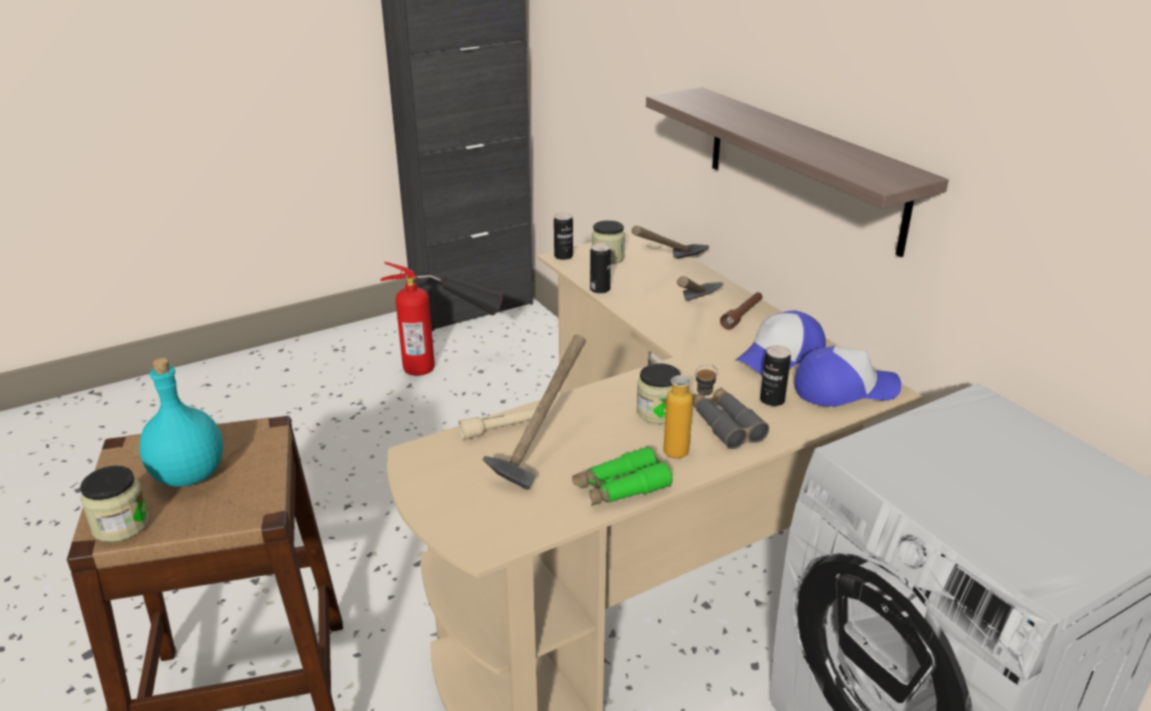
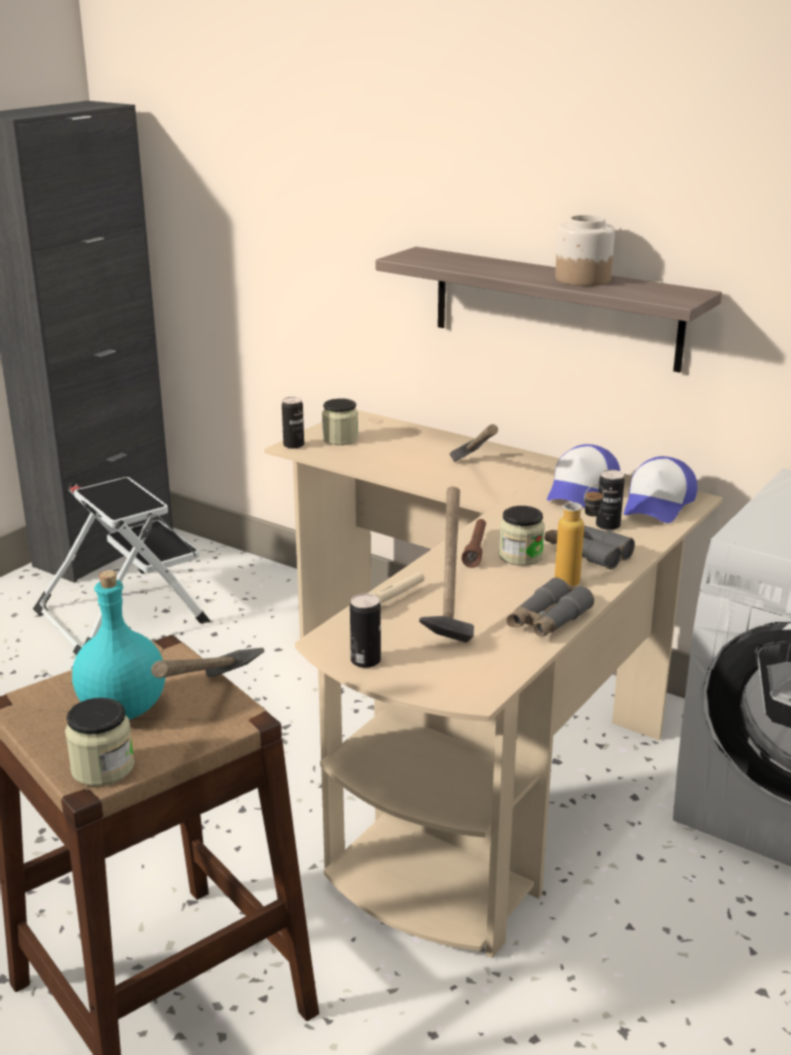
camera: 25 degrees left, 5 degrees down
fire extinguisher [380,262,503,376] -> step ladder [33,477,210,655]
green binoculars [572,446,673,506] -> grey binoculars [506,577,594,638]
can [590,243,611,294] -> can moved to [350,593,381,668]
hammer [631,226,709,259] -> hammer moved to [151,648,264,678]
brown flashlight [720,292,762,330] -> brown flashlight moved to [461,519,486,568]
cap [794,346,901,406] -> cap turned 150 degrees clockwise [624,456,697,523]
none -> jar [555,215,615,286]

